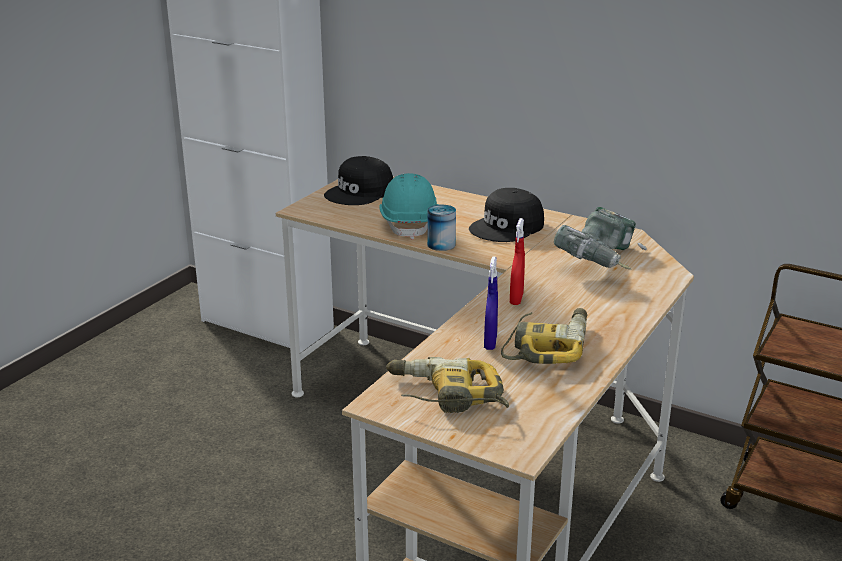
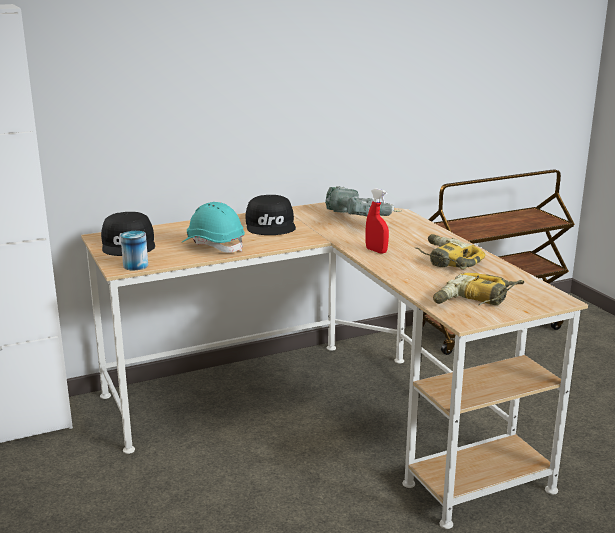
camera: 55 degrees left, 5 degrees down
can [427,205,456,251] -> can moved to [121,231,148,270]
blue spray bottle [484,257,498,350] -> none

